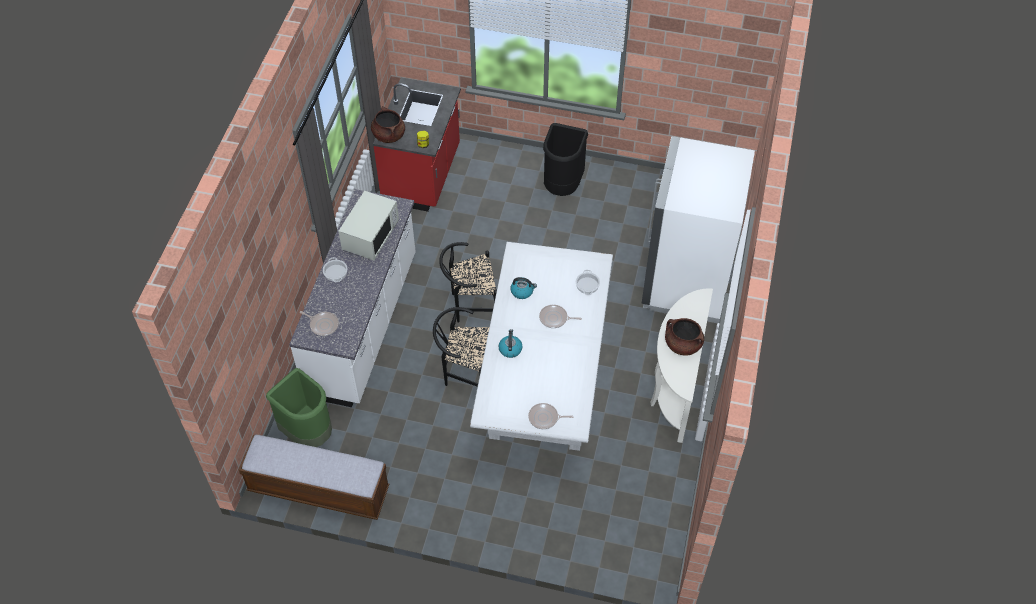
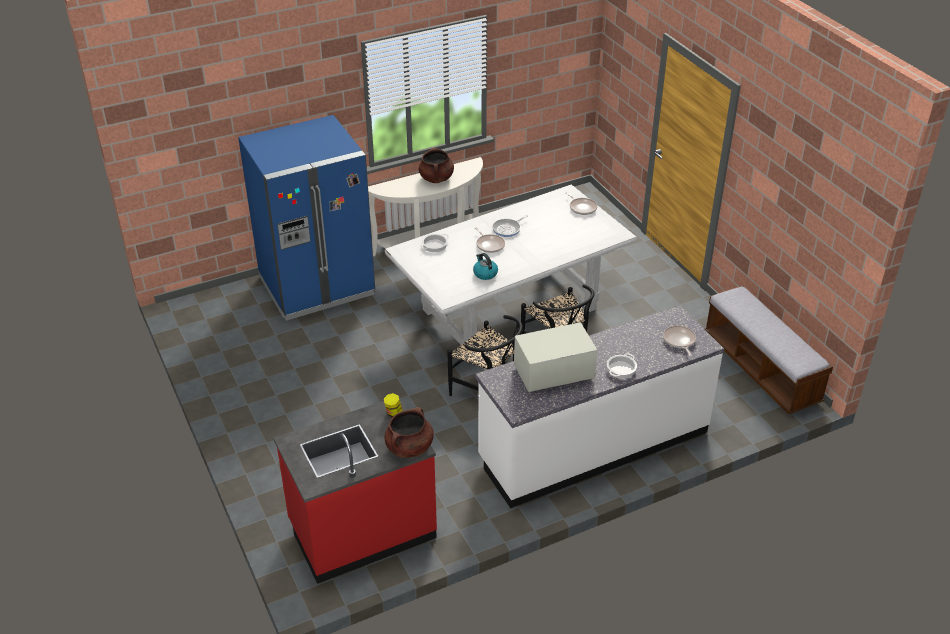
camera: 130 degrees left, 15 degrees down
green trash can [266,368,332,447] -> none
kettle [498,329,523,358] -> none
black trash can [543,123,588,196] -> none
white fridge [642,136,755,323] -> blue fridge [238,115,375,321]
none -> frying pan [492,215,528,237]

